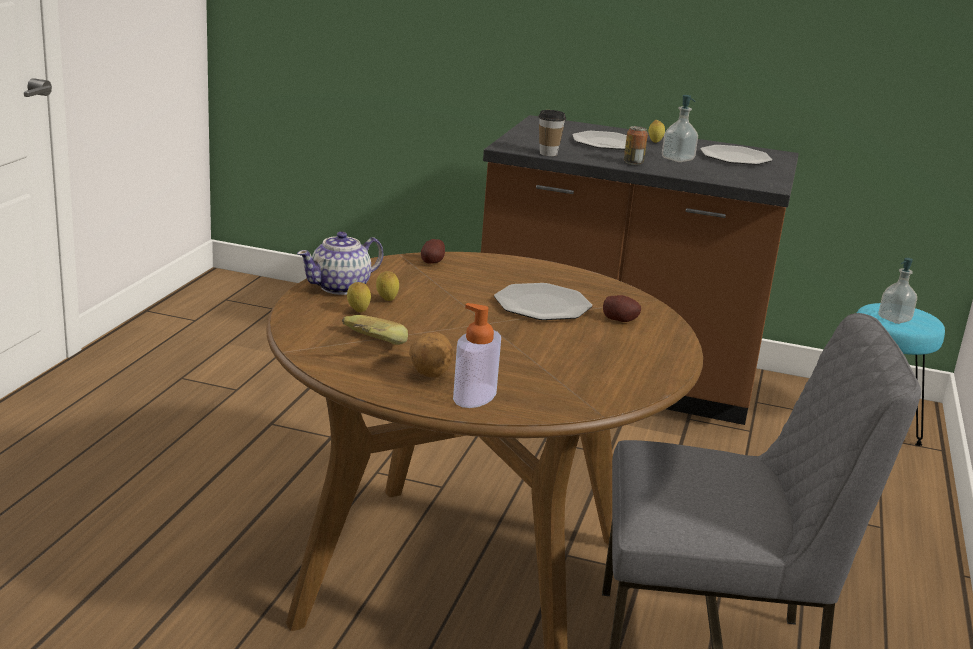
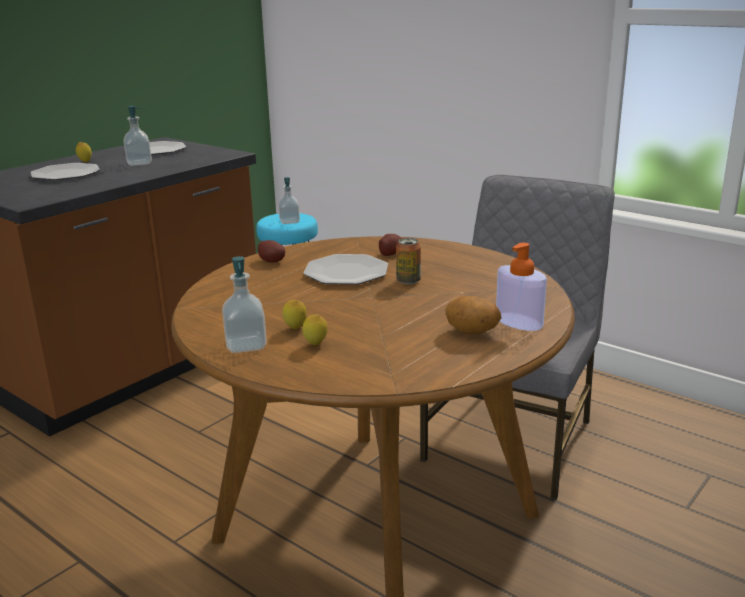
camera: 65 degrees left, 0 degrees up
teapot [297,231,383,295] -> soap dispenser [222,256,267,353]
banana [342,315,408,345] -> none
potato [421,239,445,264] -> potato moved to [258,240,285,263]
cup [538,110,566,156] -> none
can [624,126,648,165] -> can moved to [396,238,421,284]

